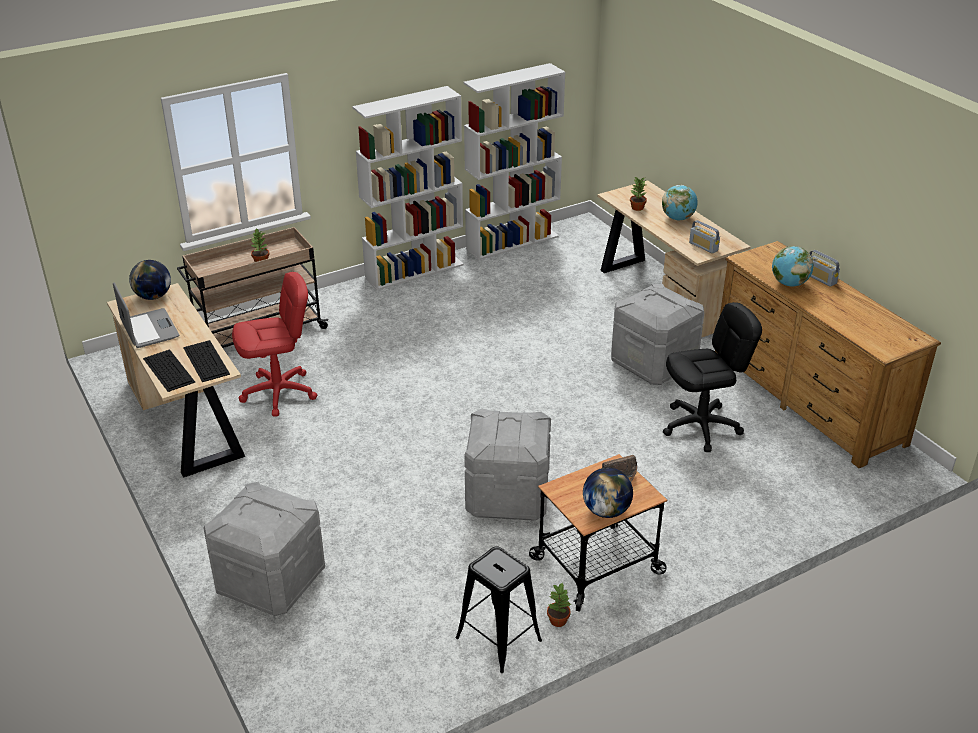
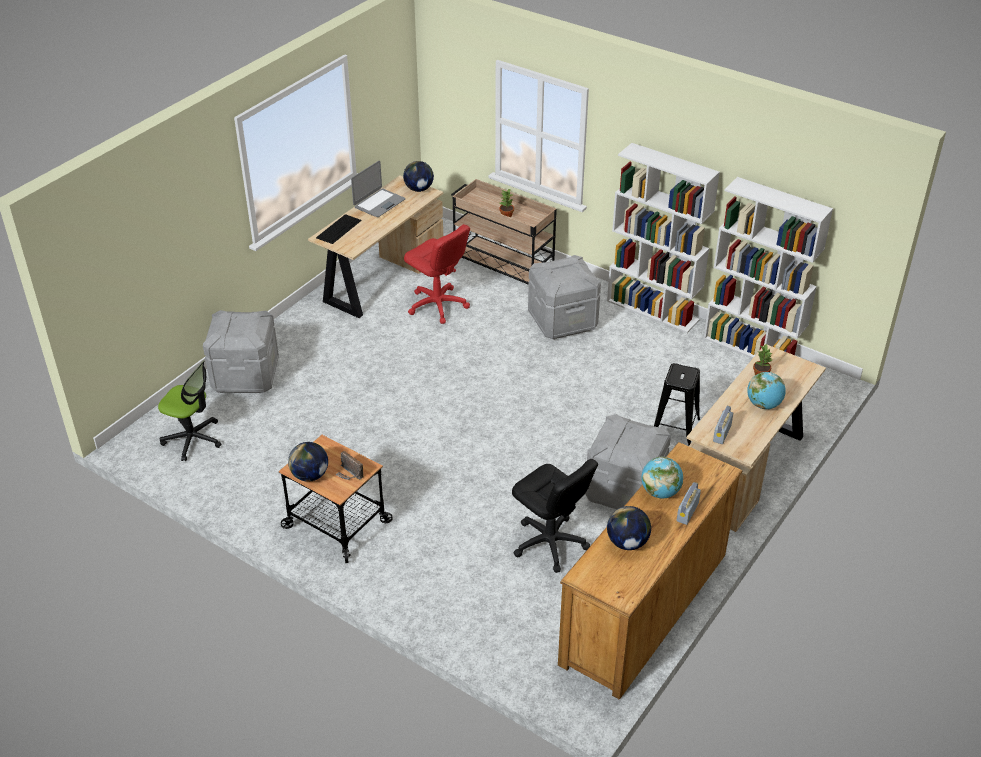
camera: 65 degrees right, 5 degrees up
keyboard [183,340,230,382] -> none
black stool [456,546,542,673] -> black stool moved to [654,363,700,446]
grey storage box [464,408,551,521] -> grey storage box moved to [528,255,601,339]
potted plant [547,582,571,627] -> none
none -> office chair [158,360,222,461]
none -> globe [607,506,651,550]

